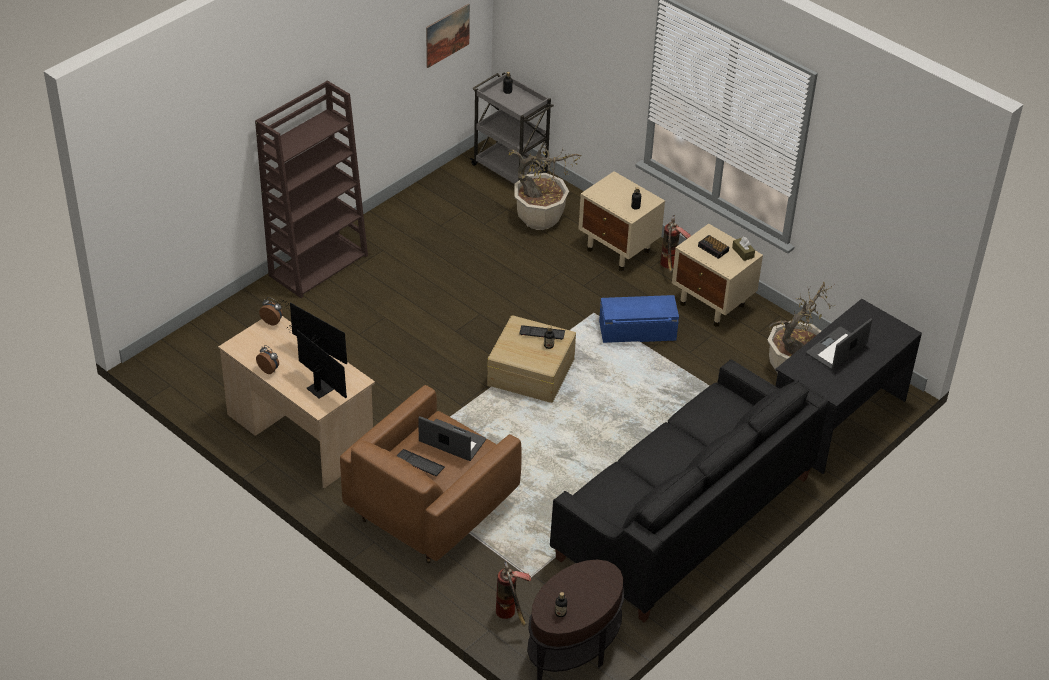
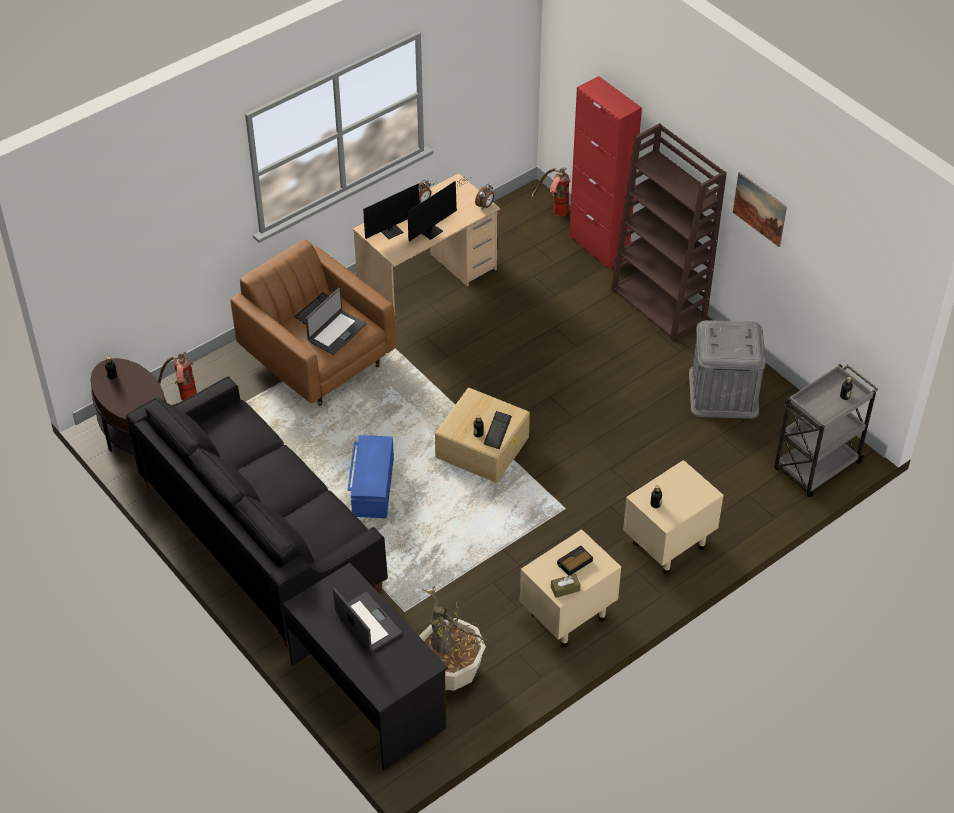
camera: 100 degrees right, 5 degrees up
picture [426,4,470,68] -> picture moved to [733,172,787,247]
potted plant [509,144,582,230] -> none
blue storage box [599,295,679,343] -> blue storage box moved to [348,435,394,518]
fire extinguisher [660,215,691,273] -> fire extinguisher moved to [532,167,571,217]
none -> red cabinet [569,76,642,269]
none -> grey storage box [689,320,766,419]

